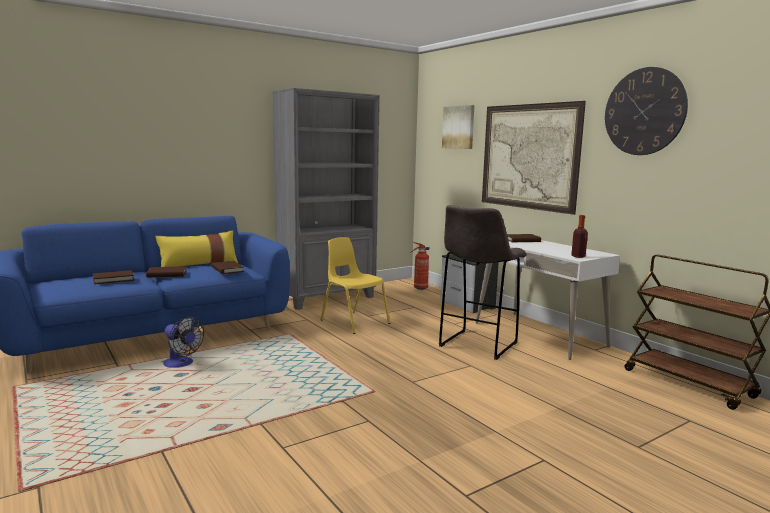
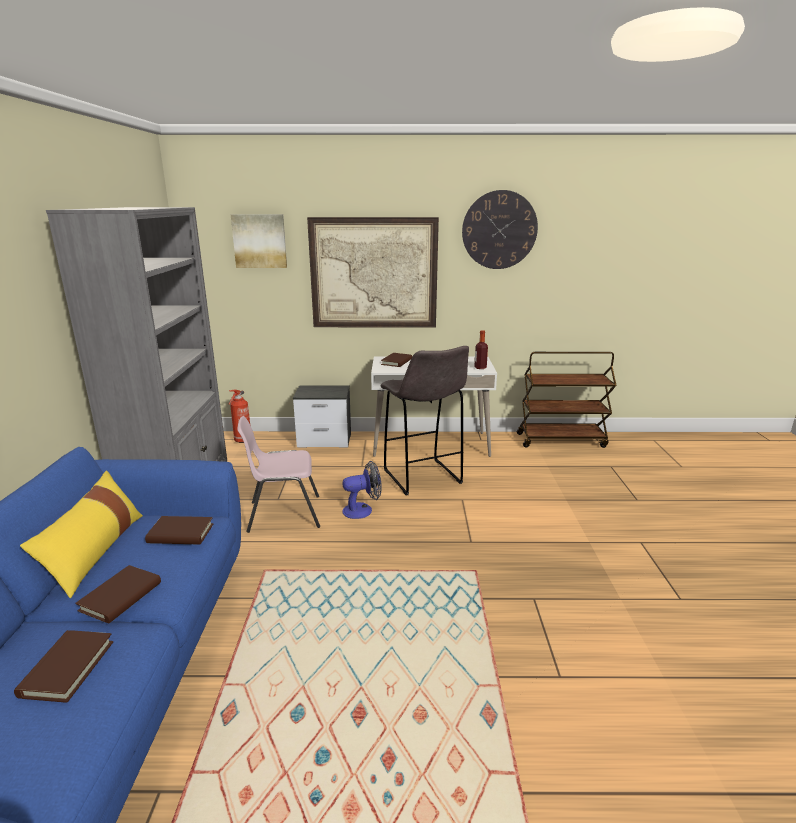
camera: 55 degrees left, 10 degrees up
fan [163,317,204,368] -> fan moved to [342,461,381,519]
yellow chair [320,237,390,334] -> pink chair [237,416,320,533]

